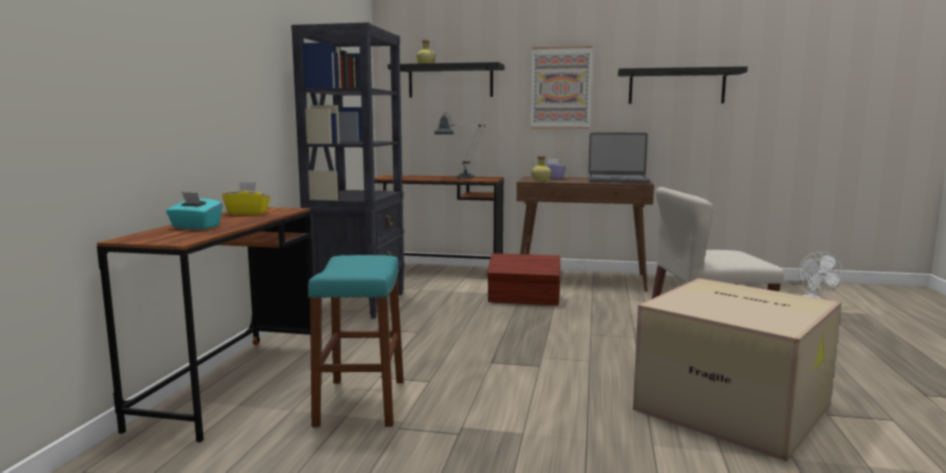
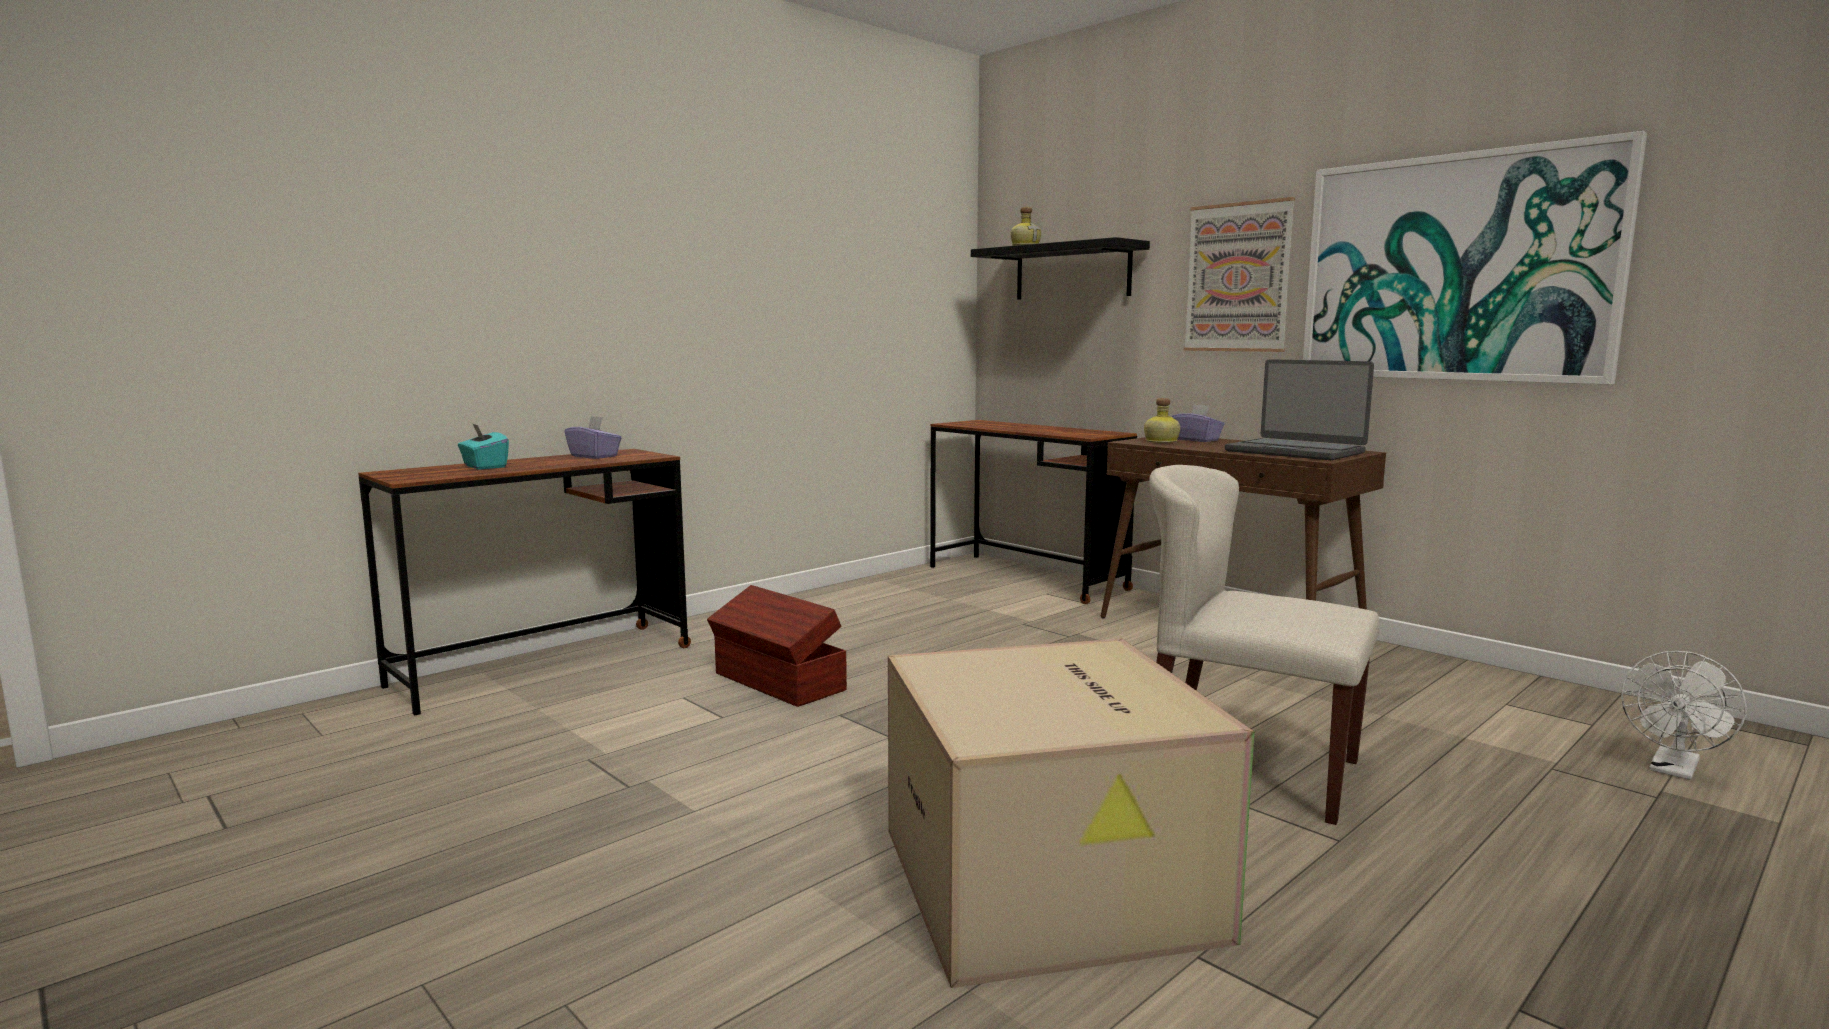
camera: 35 degrees right, 0 degrees up
yellow tissue box [222,182,271,215] -> purple tissue box [565,416,622,459]
black bookcase [291,22,405,319] -> none
turquoise stool [308,255,404,427] -> none
table lamp [434,112,485,179] -> none
brown storage box [487,253,560,305] -> brown storage box moved to [707,585,847,707]
black shelf [618,66,748,104] -> picture [1303,131,1647,385]

